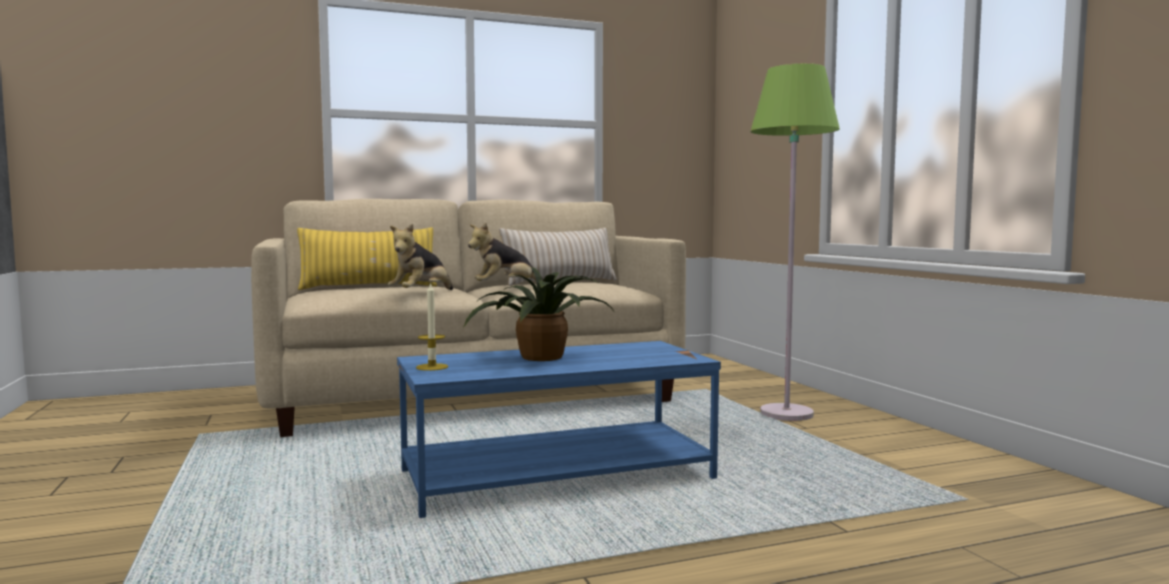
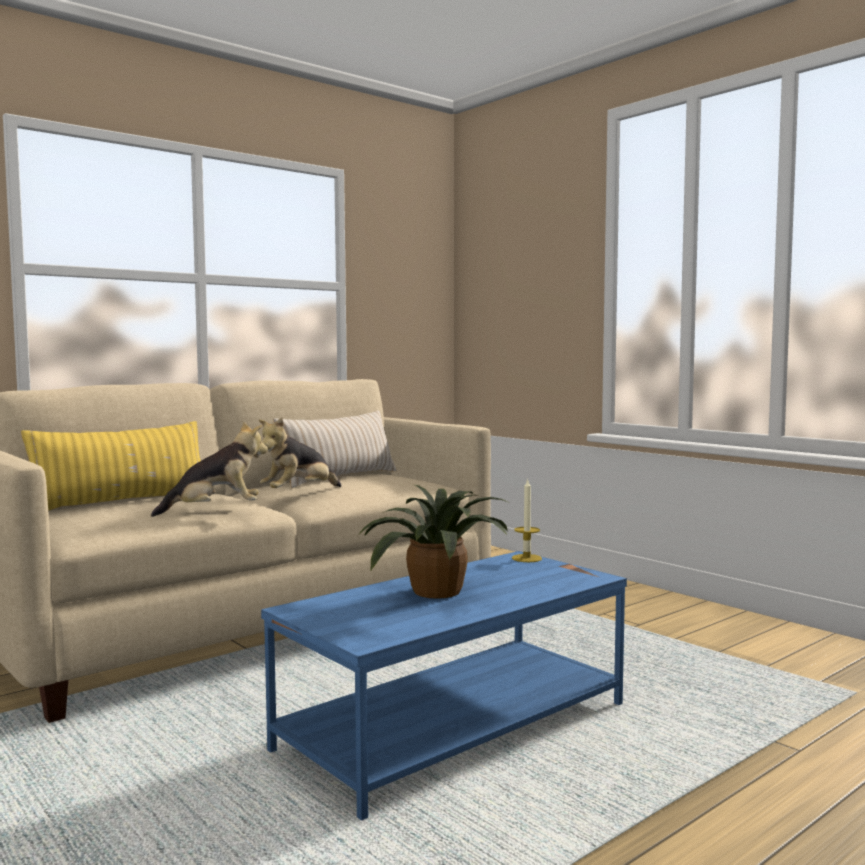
camera: 20 degrees left, 0 degrees up
plush toy [388,224,453,290] -> plush toy turned 120 degrees counterclockwise [151,421,268,517]
candle [416,282,448,371] -> candle moved to [512,478,542,562]
green floor lamp [750,63,840,421] -> none

